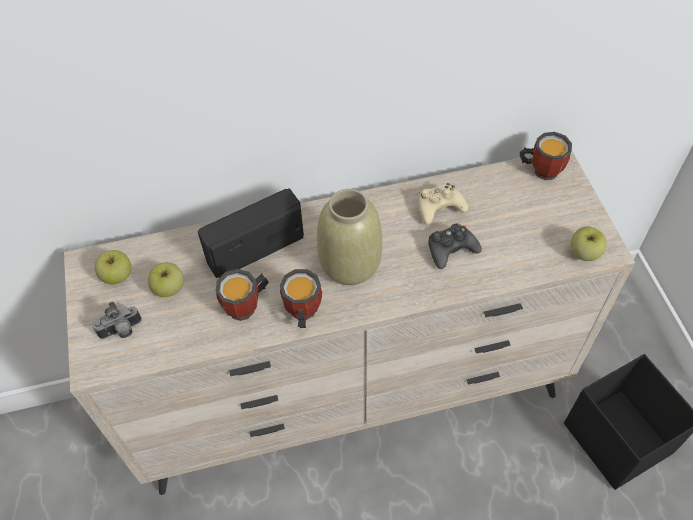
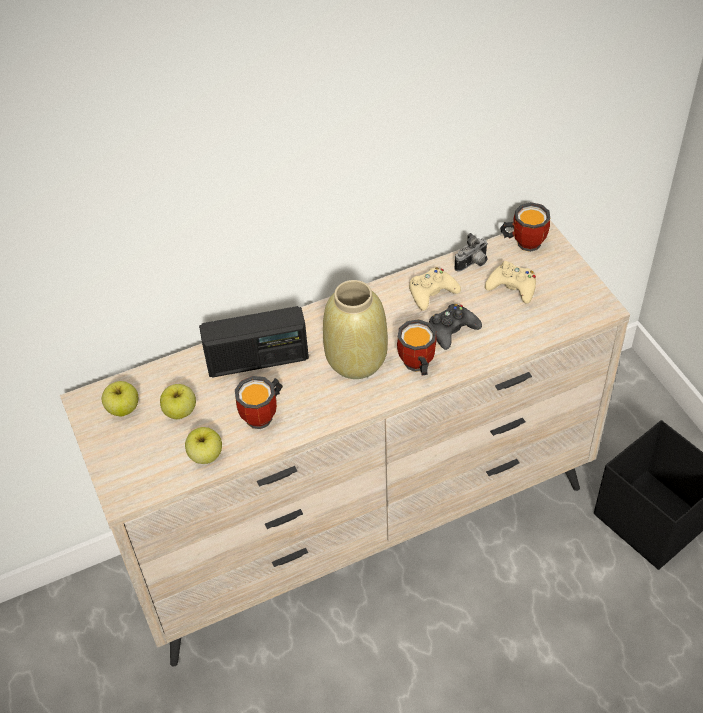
camera: 10 degrees left, 5 degrees down
camera [93,302,142,339] -> camera moved to [454,233,488,272]
radio [197,188,304,278] -> radio turned 150 degrees counterclockwise [199,306,309,377]
mug [280,269,322,328] -> mug moved to [397,319,437,375]
apple [571,227,606,261] -> apple moved to [185,427,222,464]
none -> beige game controller [485,261,536,304]

